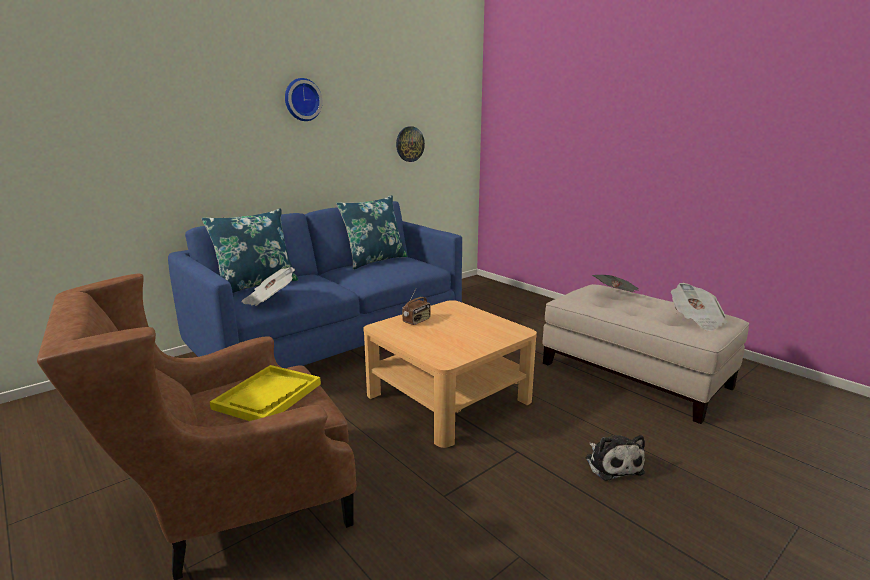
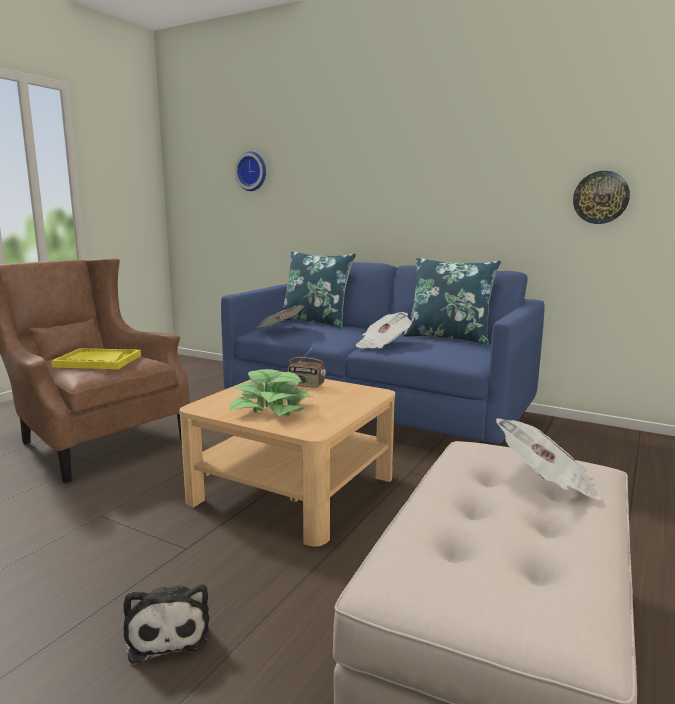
camera: 70 degrees right, 5 degrees down
wall clock [285,78,322,121] -> wall clock moved to [235,151,266,191]
plush toy [586,435,645,481] -> plush toy turned 75 degrees counterclockwise [123,584,210,664]
newspaper [671,283,728,331] -> newspaper moved to [356,312,412,349]
none -> potted plant [229,369,314,416]

